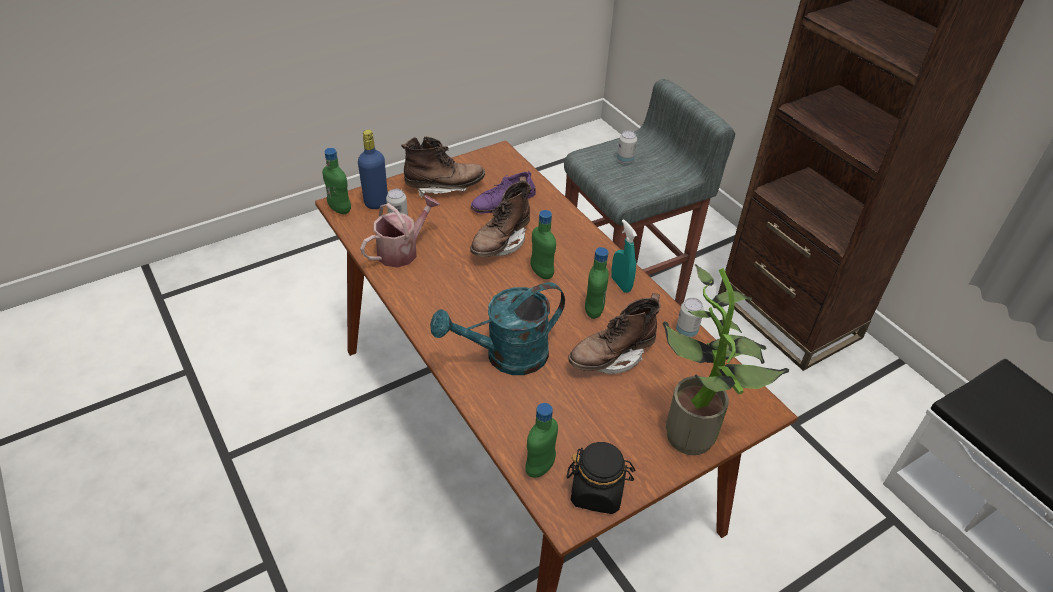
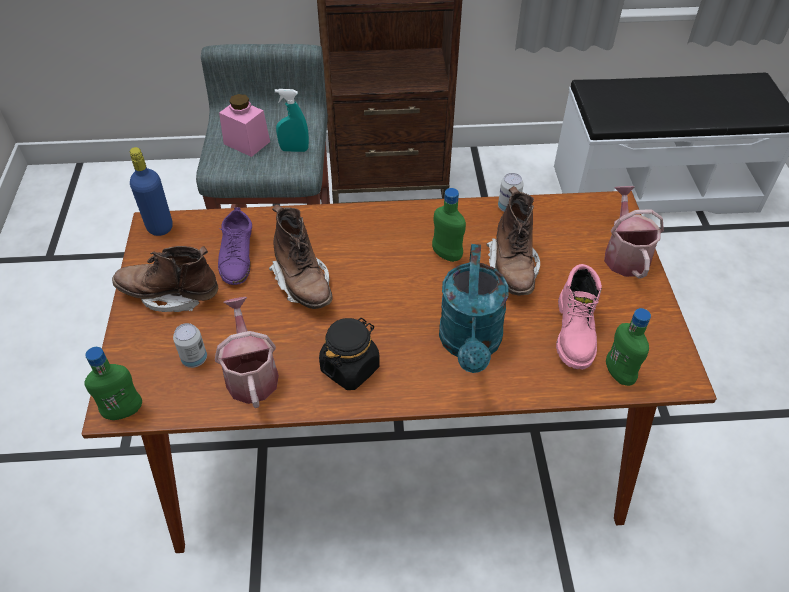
camera: 60 degrees left, 5 degrees up
blue bottle [358,130,388,209] -> blue bottle moved to [130,147,173,236]
brown boot [401,136,485,198] -> brown boot turned 105 degrees counterclockwise [112,246,218,312]
green bottle [530,210,556,279] -> none
black jar [567,442,635,514] -> black jar moved to [319,318,380,390]
turquoise spray bottle [611,219,637,293] -> turquoise spray bottle moved to [275,89,309,152]
can [617,131,637,164] -> pink jar [219,94,270,157]
potted plant [662,264,789,455] -> watering can [604,186,664,279]
none -> pink boot [556,264,602,370]

